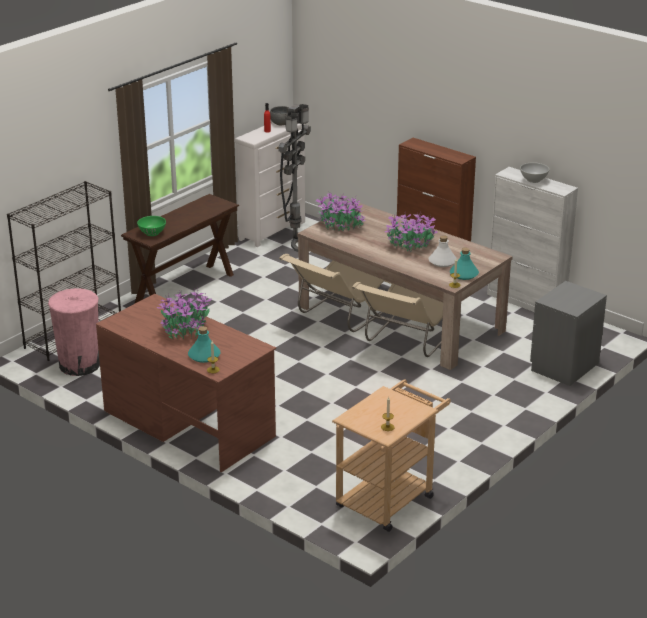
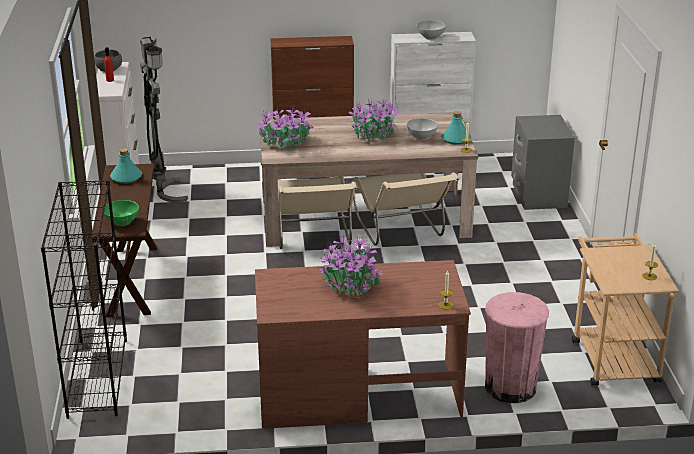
camera: 45 degrees left, 0 degrees up
pink trash can [48,288,100,376] -> pink trash can moved to [485,292,549,403]
turquoise bottle [188,326,220,363] -> turquoise bottle moved to [110,148,142,184]
white bottle [429,235,457,267] -> white bowl [407,118,438,140]

